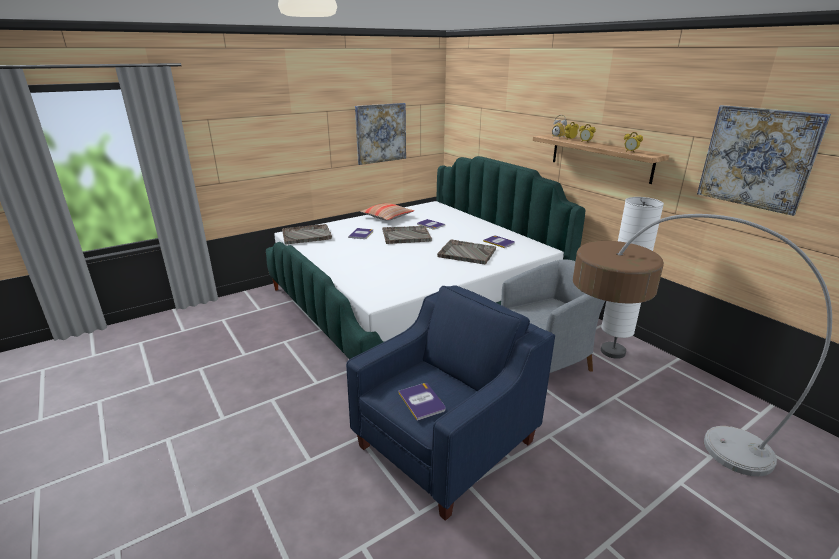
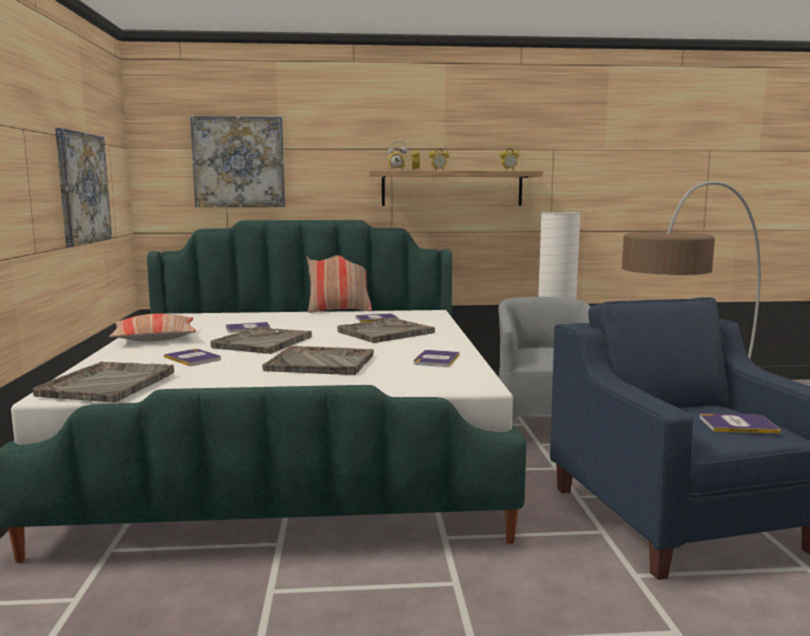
camera: 60 degrees left, 15 degrees down
picture [697,105,831,216] -> picture moved to [190,116,285,207]
none -> grey tray [262,346,374,375]
none -> pillow [306,255,372,313]
none -> book [413,350,460,367]

